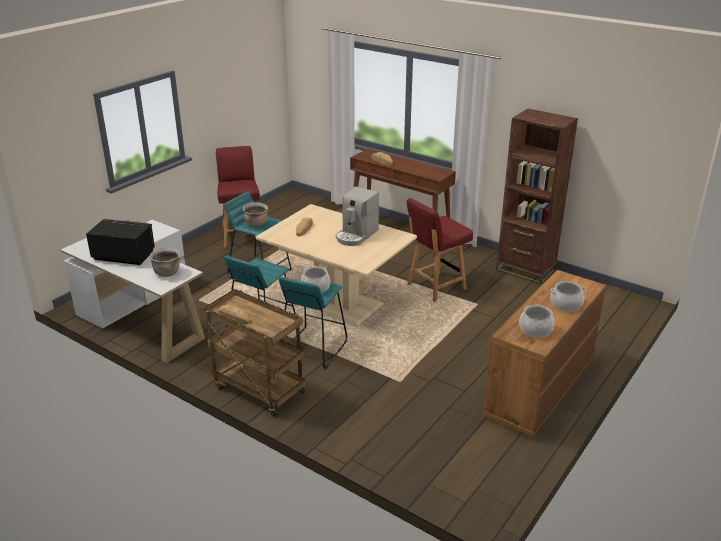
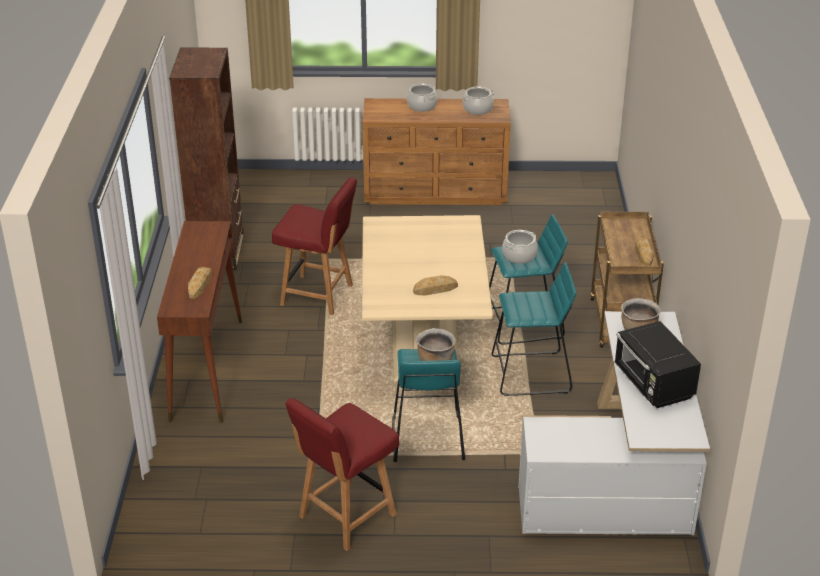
camera: 125 degrees left, 5 degrees up
coffee machine [336,186,379,246] -> none

